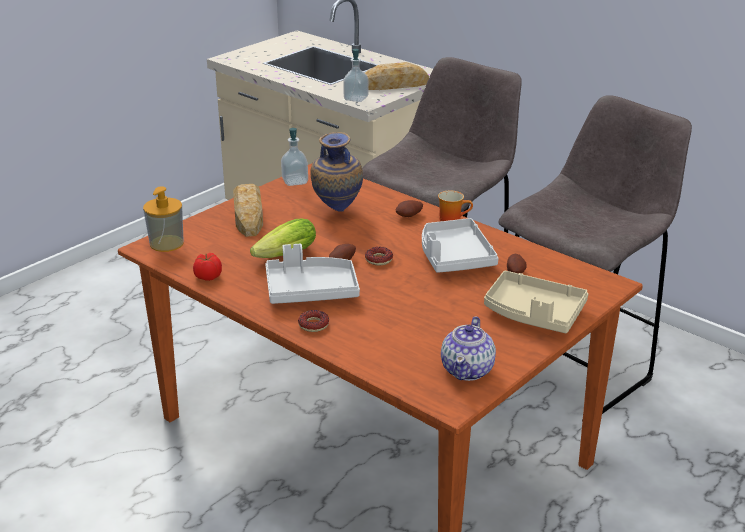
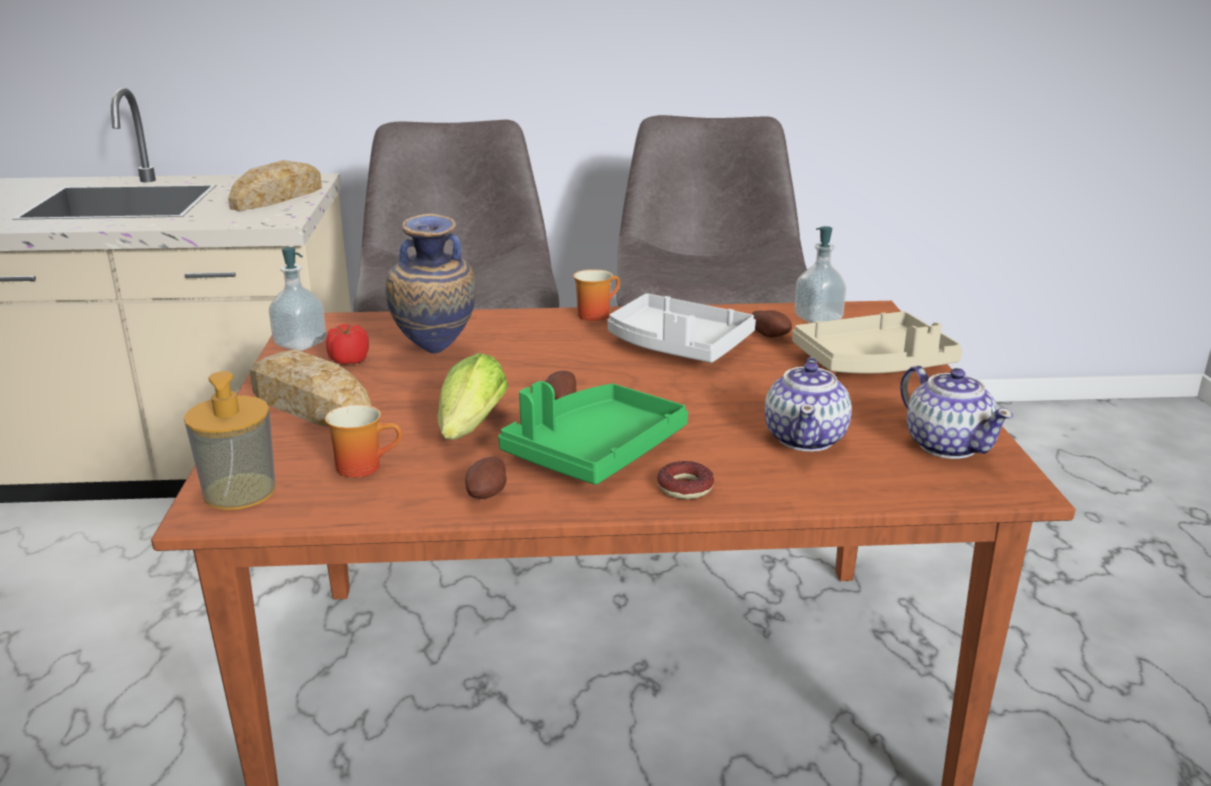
camera: 45 degrees left, 5 degrees down
tomato [193,253,222,281] -> tomato moved to [326,324,369,364]
grey tray [265,244,360,304] -> green tray [498,381,688,485]
soap dispenser [343,49,368,102] -> soap dispenser moved to [794,226,846,323]
donut [365,247,393,265] -> none
potato [396,200,423,217] -> potato moved to [465,457,507,499]
none -> mug [325,404,402,478]
none -> teapot [765,357,852,452]

